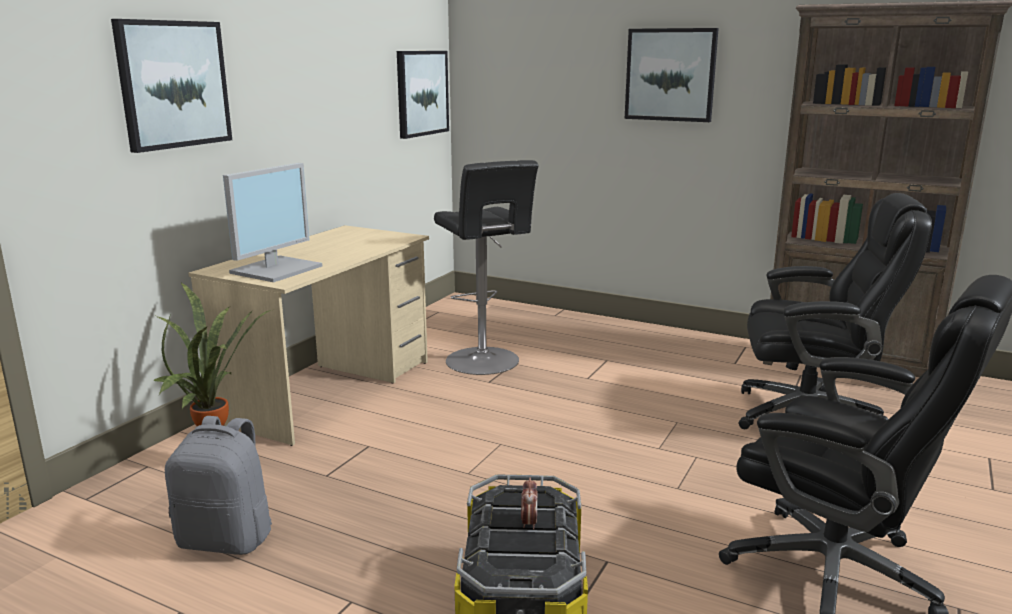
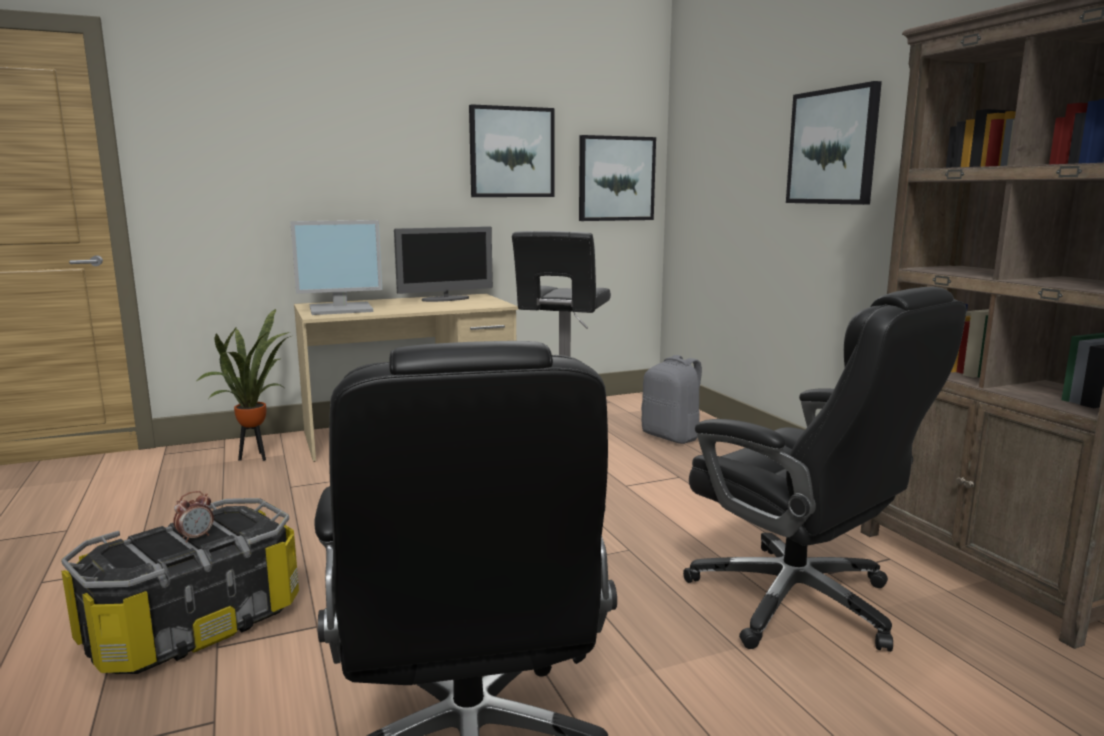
camera: 40 degrees right, 5 degrees down
picture [111,19,232,153] -> picture moved to [469,104,554,197]
grey backpack [165,416,272,555] -> grey backpack moved to [641,355,702,444]
none -> monitor [394,226,493,302]

